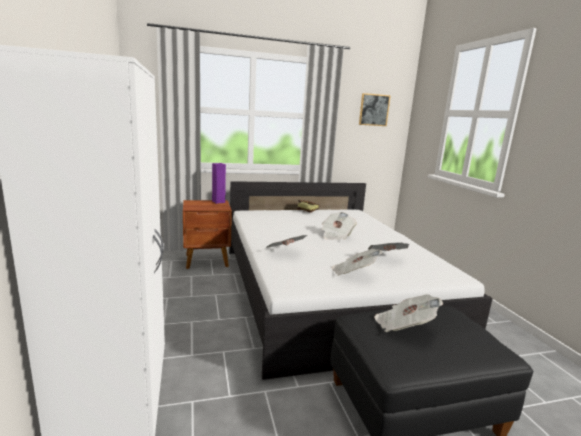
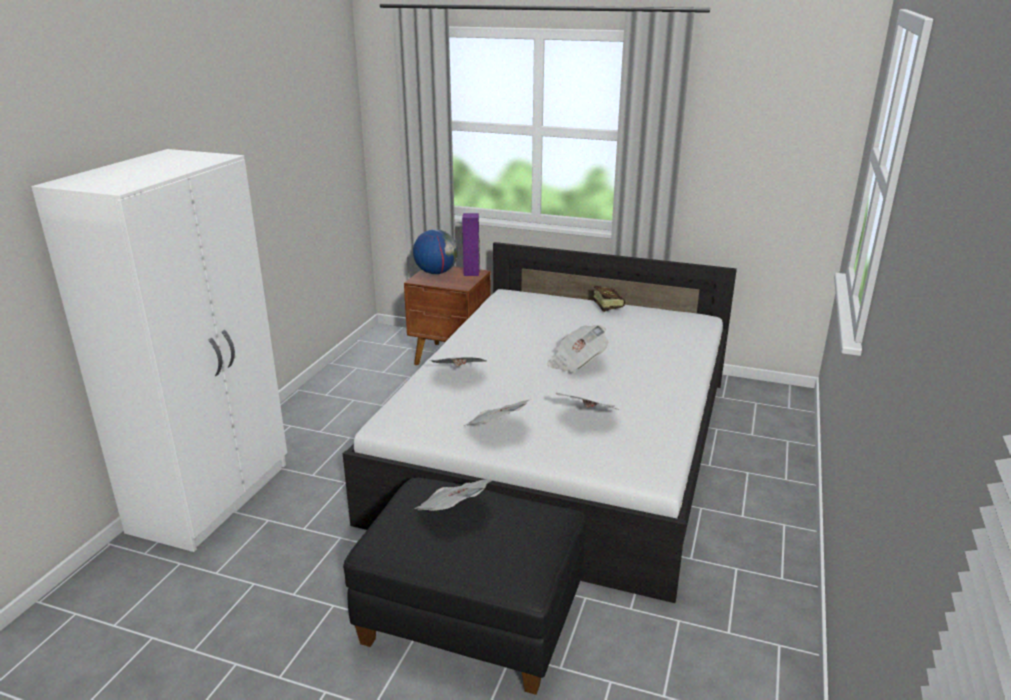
camera: 35 degrees right, 10 degrees up
picture [359,93,391,126] -> none
none -> globe [413,229,458,274]

